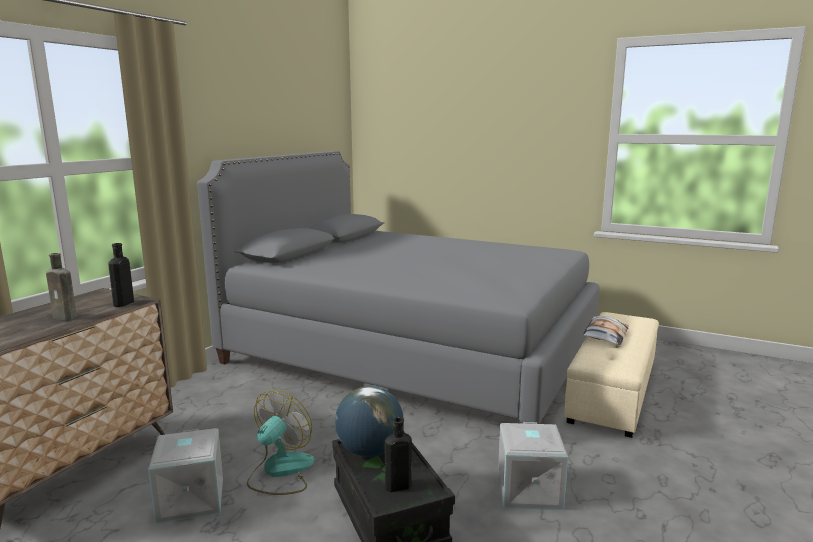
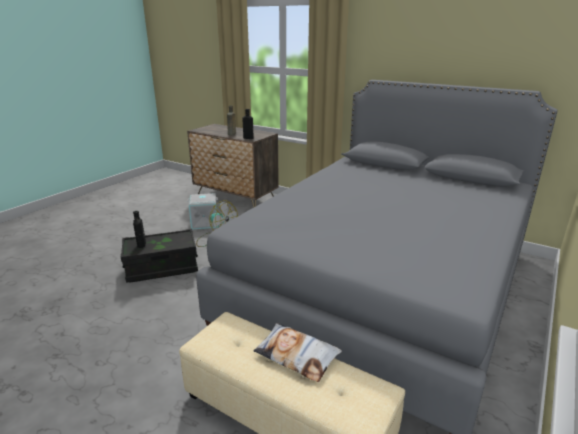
camera: 95 degrees right, 10 degrees up
globe [335,386,404,457] -> none
grey storage box [498,422,568,510] -> none

